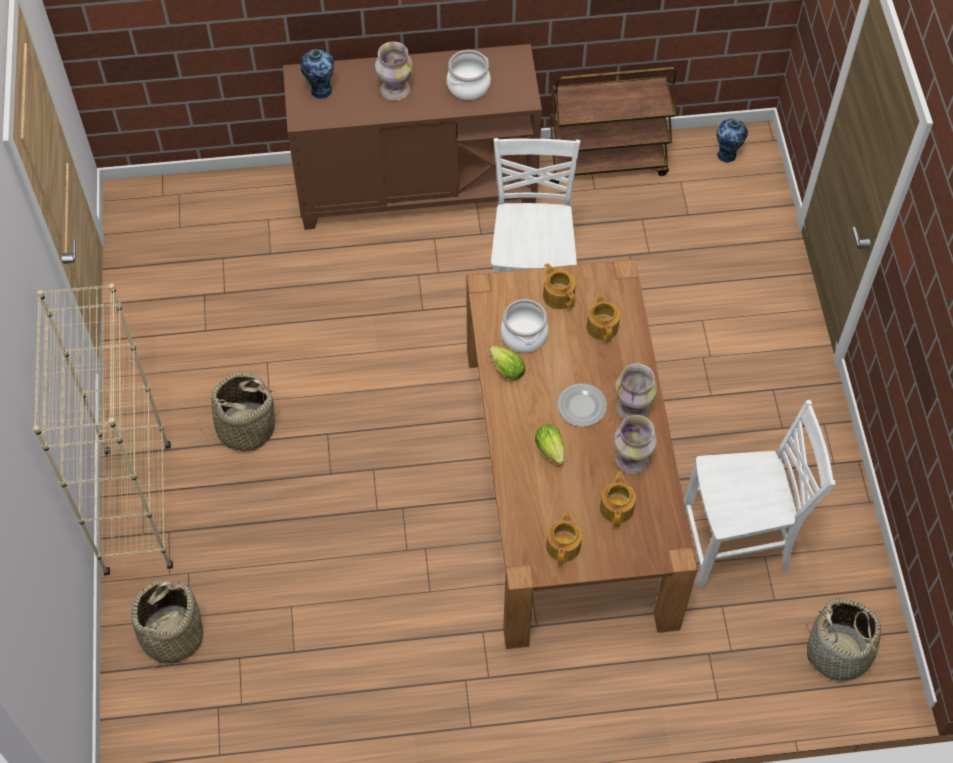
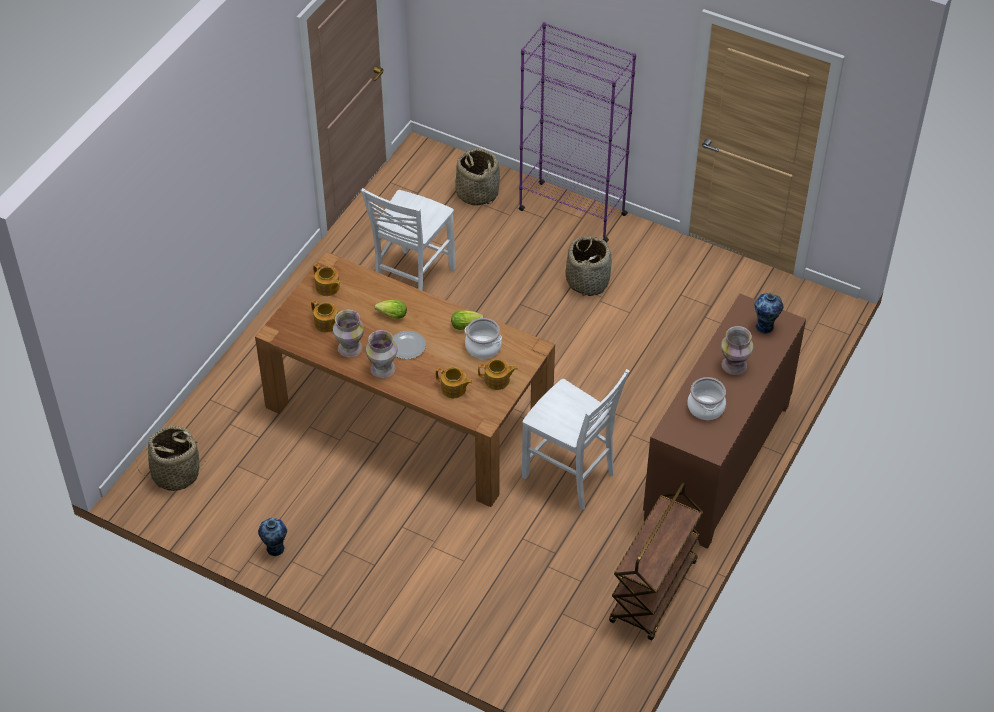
camera: 125 degrees right, 10 degrees down
beige bookcase [33,283,173,575] -> purple bookcase [519,22,636,243]
white chair [684,400,835,587] -> white chair moved to [361,188,456,291]
vase [716,118,748,163] -> vase moved to [258,518,287,556]

